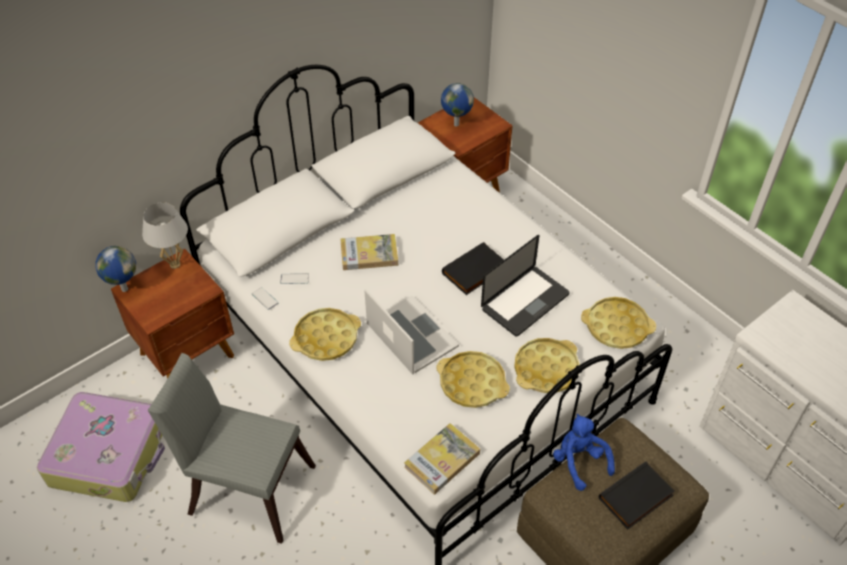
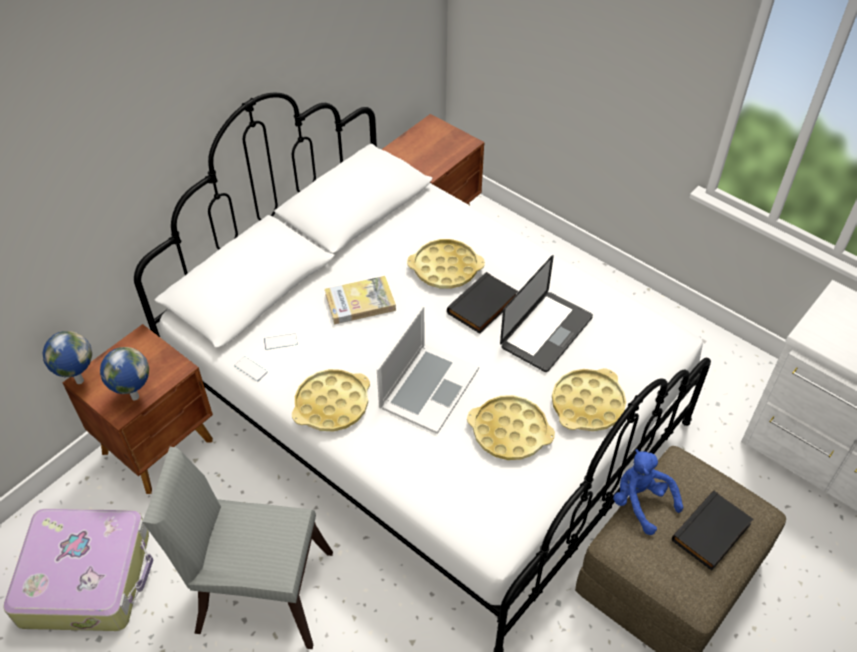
camera: 10 degrees left, 0 degrees up
white table lamp [142,202,188,269] -> none
laptop [364,288,459,374] -> laptop turned 75 degrees clockwise [377,306,479,434]
book [404,423,480,495] -> none
globe [441,83,474,127] -> globe moved to [100,347,149,401]
yellow tray [581,297,656,349] -> yellow tray moved to [407,239,485,289]

